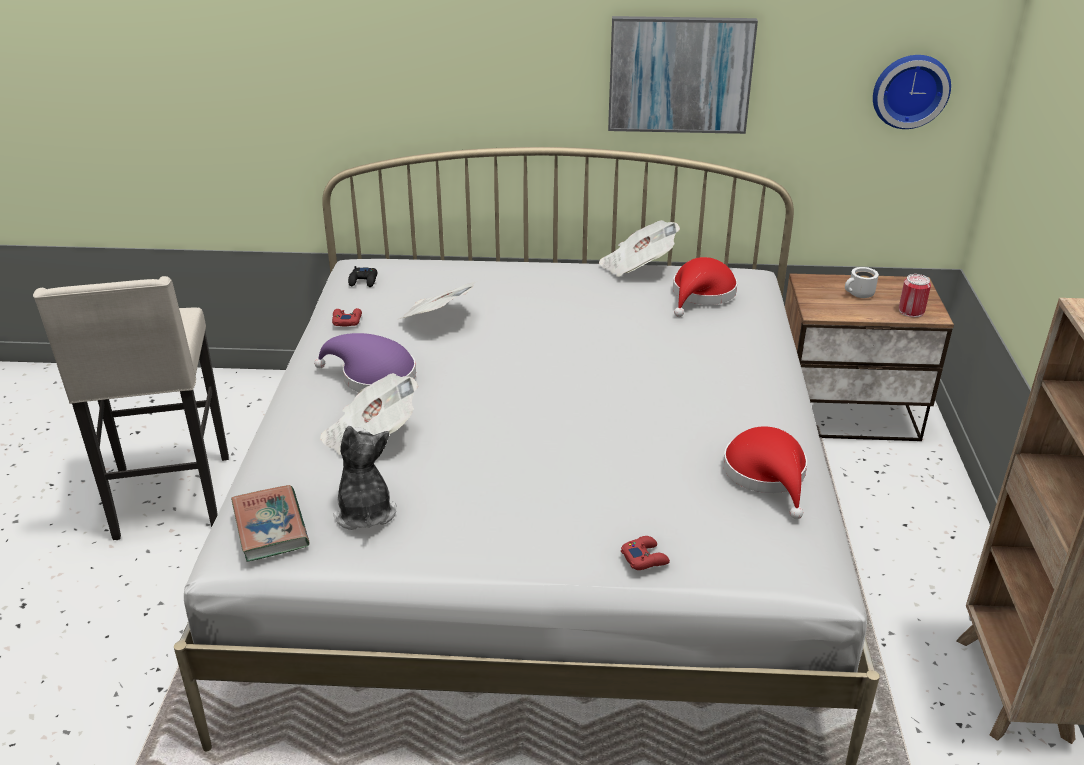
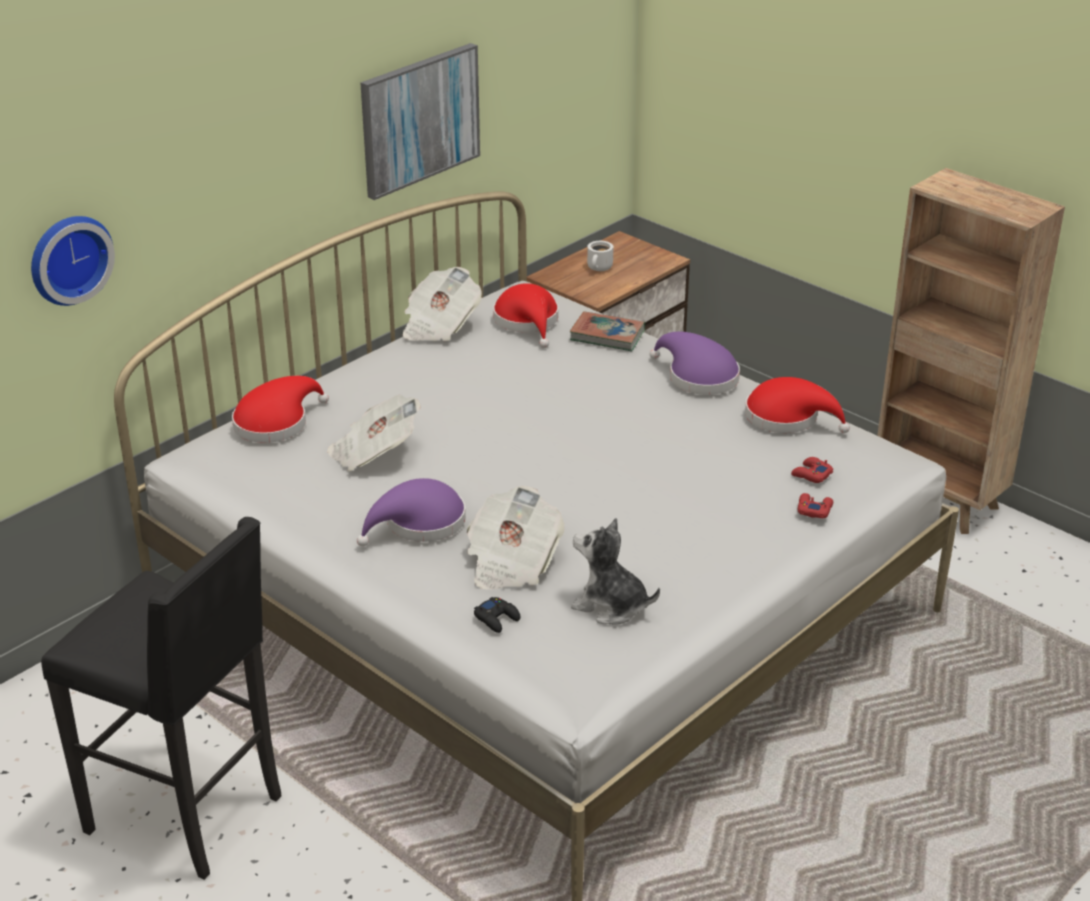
camera: 50 degrees left, 0 degrees up
beige stool [33,276,229,540] -> black stool [41,517,281,880]
book [231,485,309,562] -> book moved to [570,311,645,351]
red game controller [332,308,362,327] -> red game controller moved to [791,457,833,483]
black game controller [348,266,377,287] -> black game controller moved to [474,597,520,633]
wall clock [873,55,951,129] -> wall clock moved to [31,216,115,306]
can [899,274,931,317] -> none
none -> red hat [232,376,329,443]
none -> purple hat [650,332,740,395]

